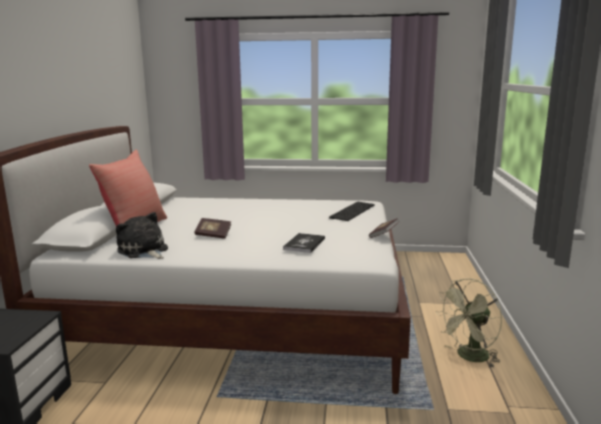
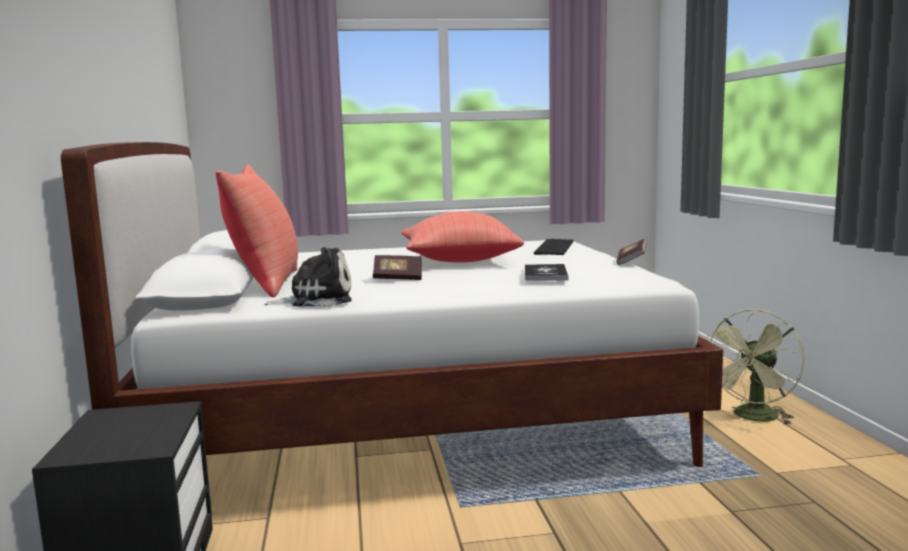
camera: 15 degrees left, 5 degrees down
plush toy [116,212,168,259] -> plush toy turned 135 degrees clockwise [264,247,352,307]
none -> red pillow [401,211,524,263]

